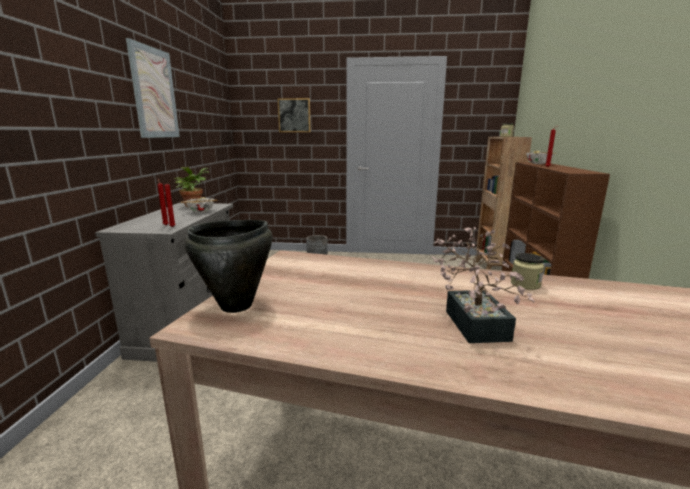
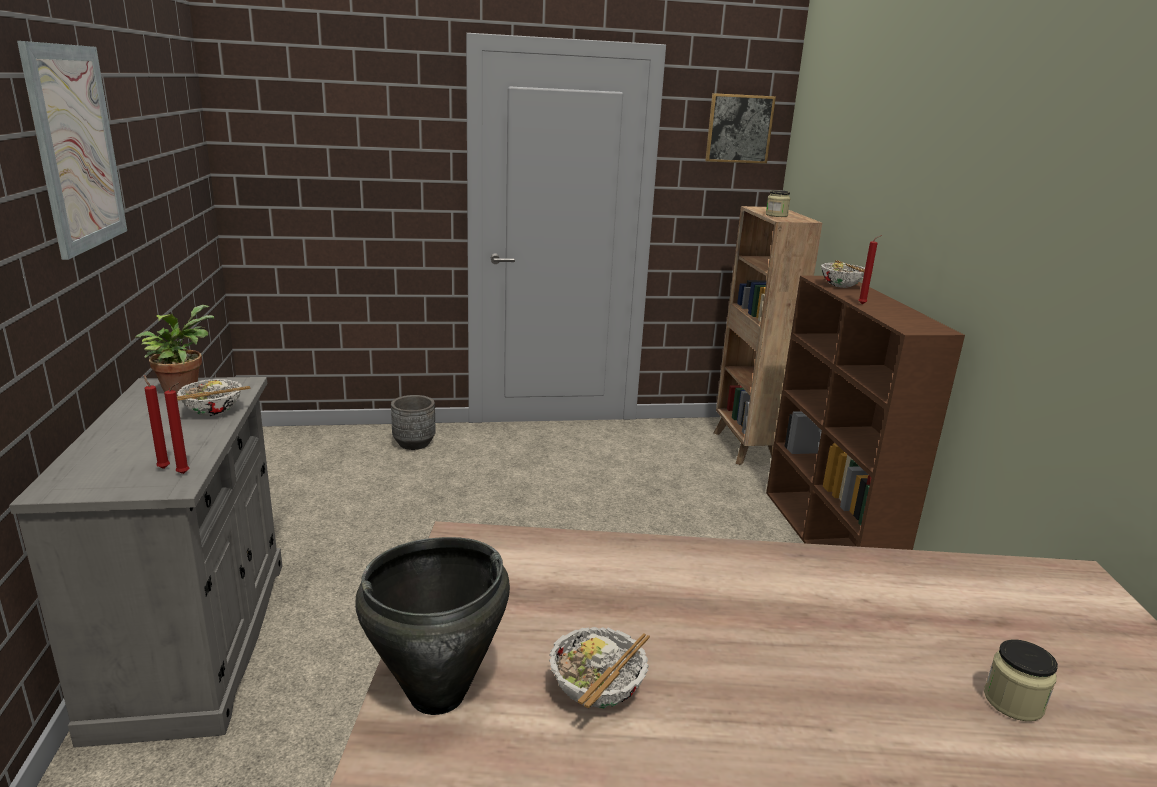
camera: 15 degrees left, 5 degrees up
picture [278,98,311,132] -> picture moved to [705,93,776,164]
potted plant [432,227,535,343] -> none
jar [511,253,544,290] -> jar moved to [984,639,1058,721]
none -> bowl [549,627,650,708]

